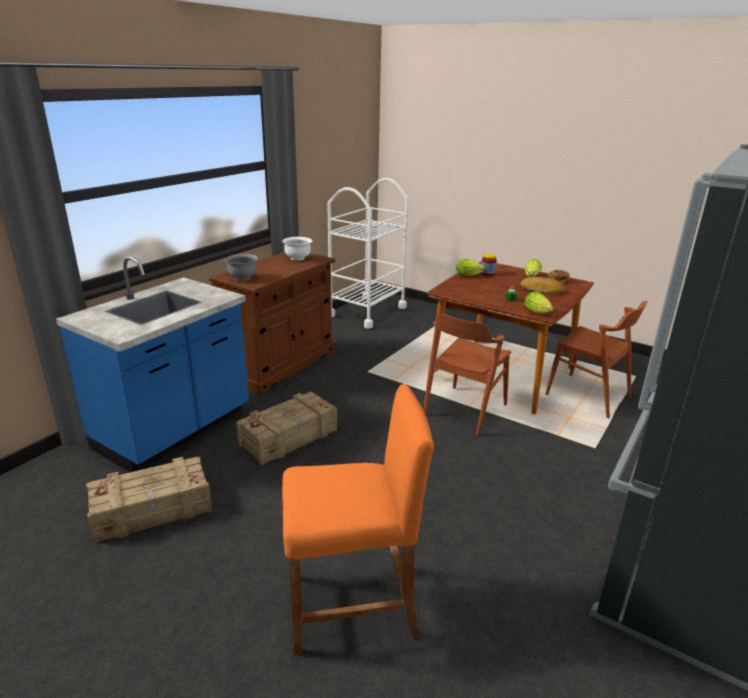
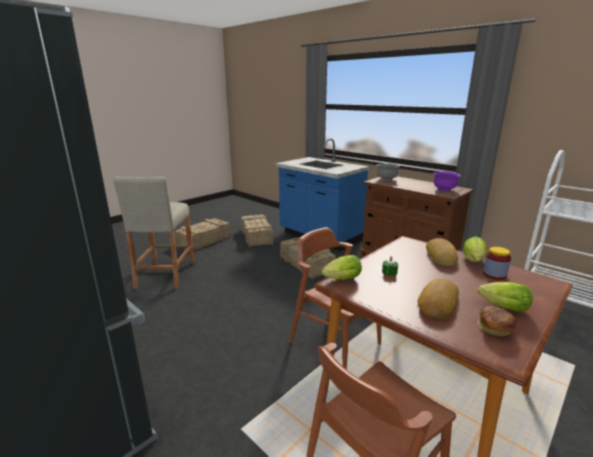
camera: 100 degrees right, 5 degrees down
white bowl [282,237,313,260] -> purple bowl [434,171,461,191]
orange stool [282,384,434,655] -> beige stool [113,176,195,289]
none -> crate [174,218,231,251]
none -> bread [426,238,458,266]

